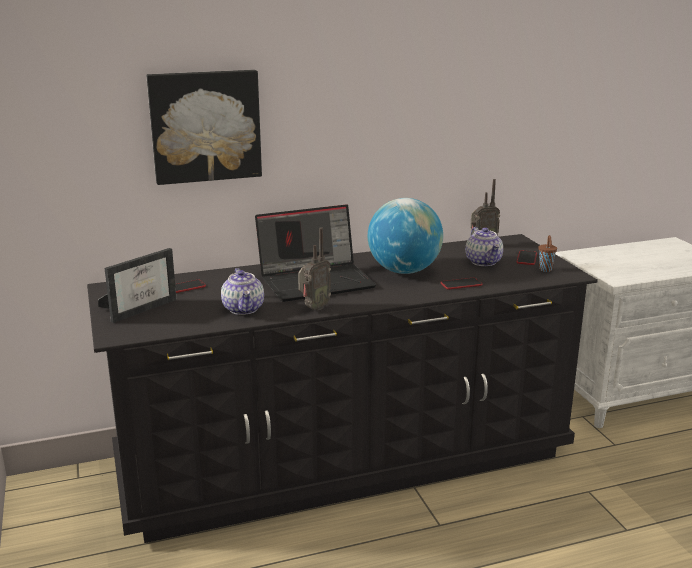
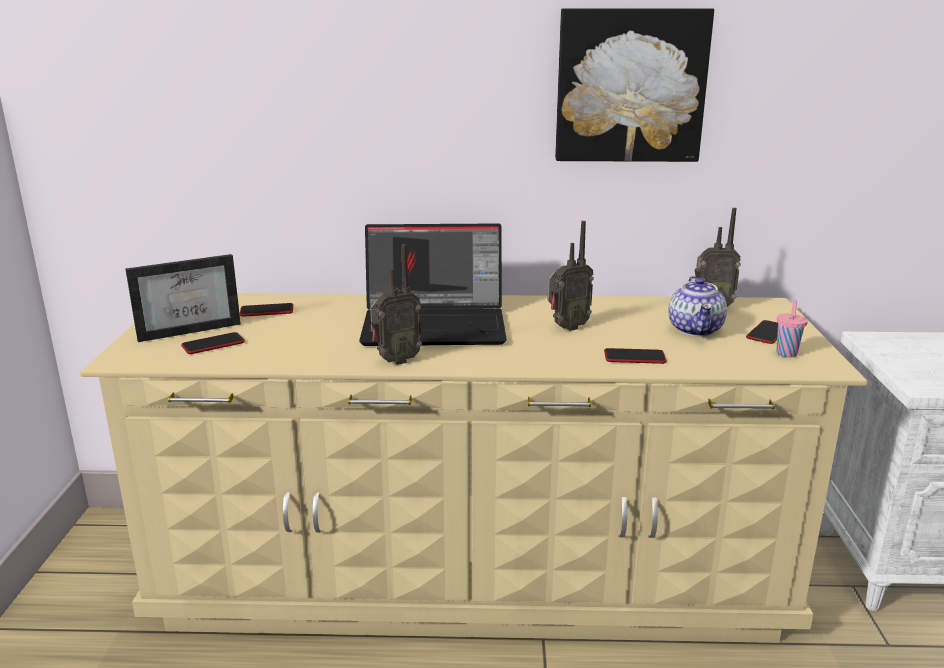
camera: 20 degrees right, 0 degrees up
black dresser [87,234,598,543] -> beige dresser [80,293,868,643]
picture [147,70,262,185] -> picture moved to [555,8,714,162]
teapot [221,268,264,315] -> none
globe [368,198,443,274] -> radio [547,221,594,331]
brown cup [538,235,557,272] -> pink cup [776,299,808,357]
none -> phone [181,332,245,354]

